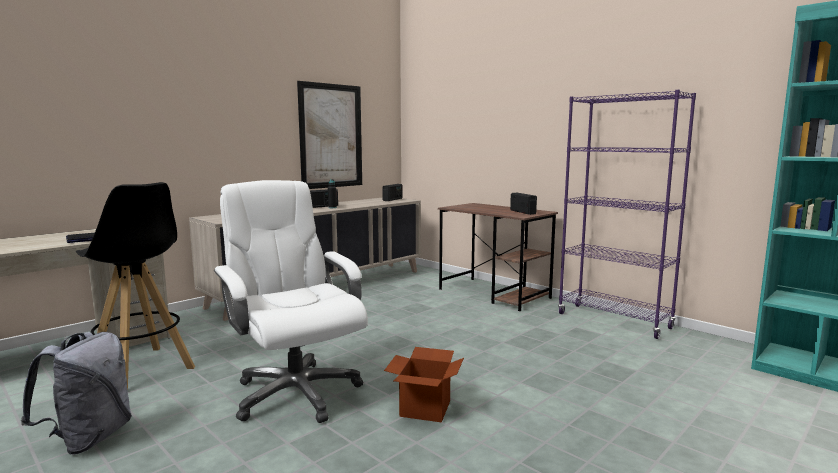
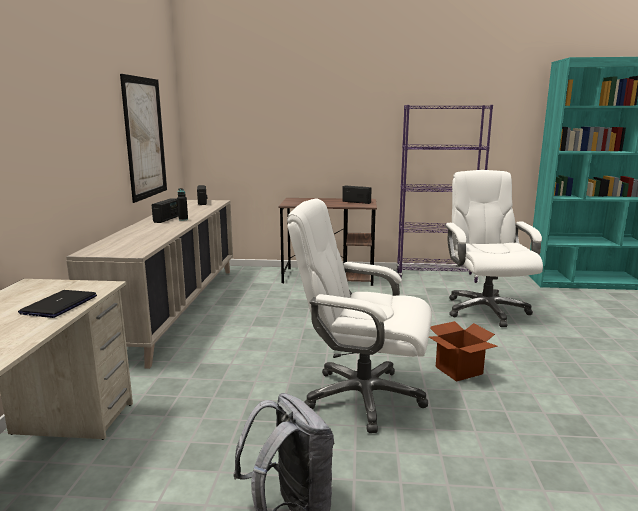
camera: 40 degrees left, 5 degrees up
black stool [76,182,195,390] -> none
none -> white office chair [445,170,543,327]

